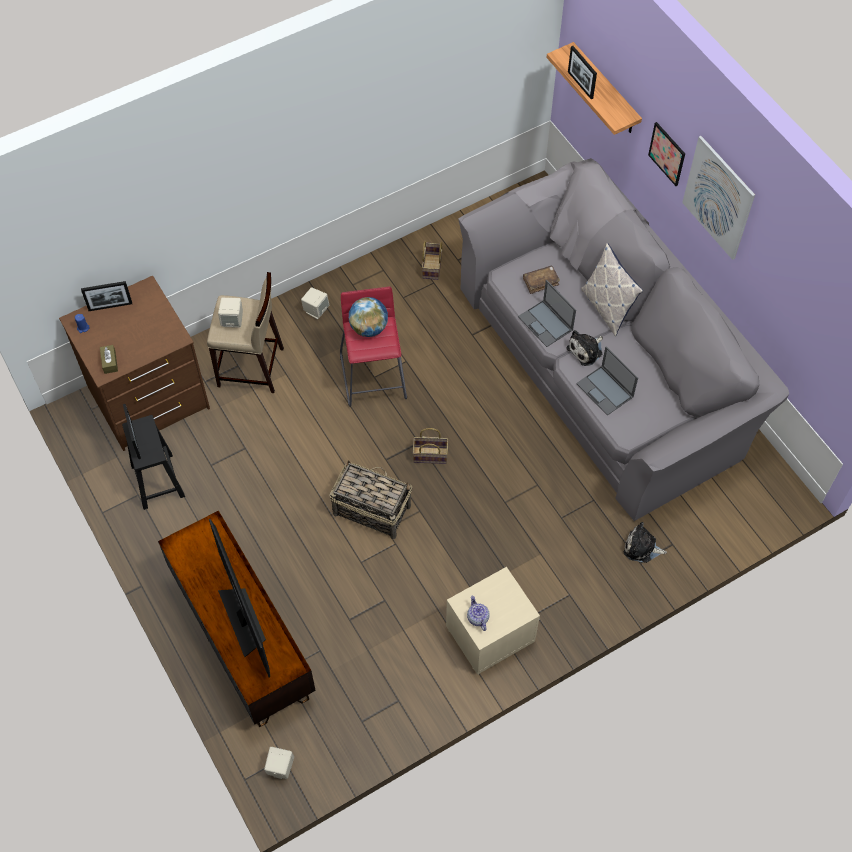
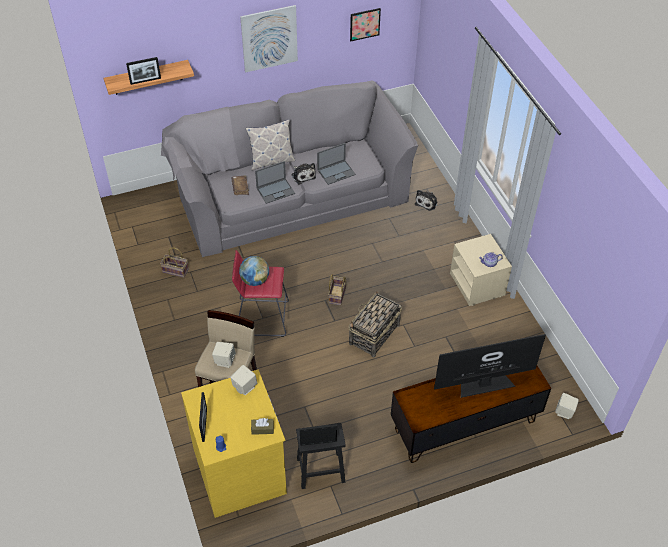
camera: 80 degrees left, 10 degrees down
brown dresser [59,275,210,451] -> yellow dresser [181,370,287,518]
beige speaker [301,287,329,319] -> beige speaker moved to [230,365,257,395]
picture [648,122,685,186] -> picture moved to [350,8,381,41]

